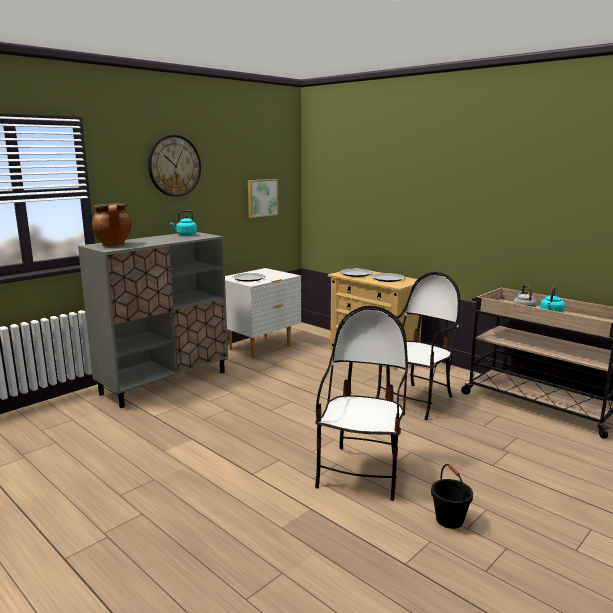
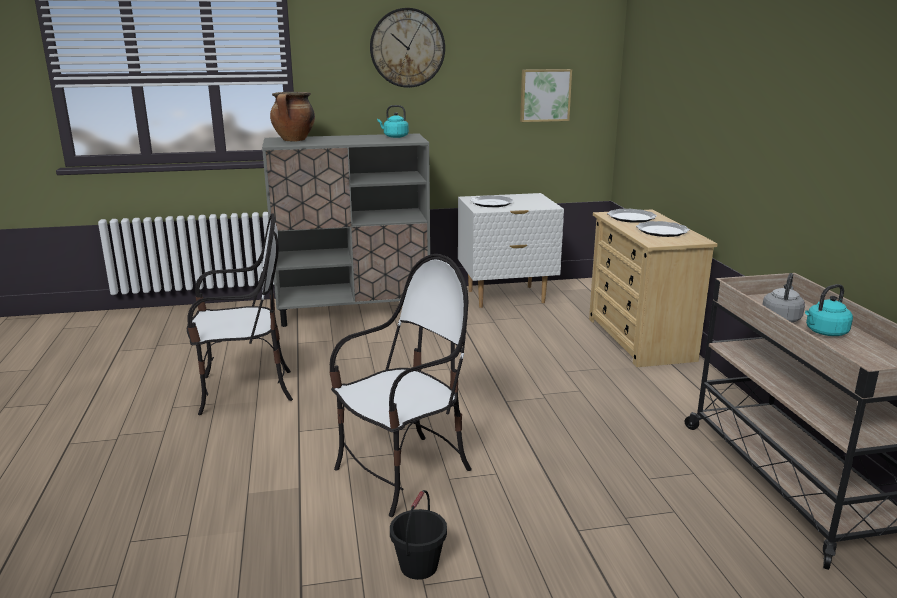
camera: 35 degrees right, 5 degrees up
chair [376,272,460,420] -> chair moved to [187,213,293,415]

